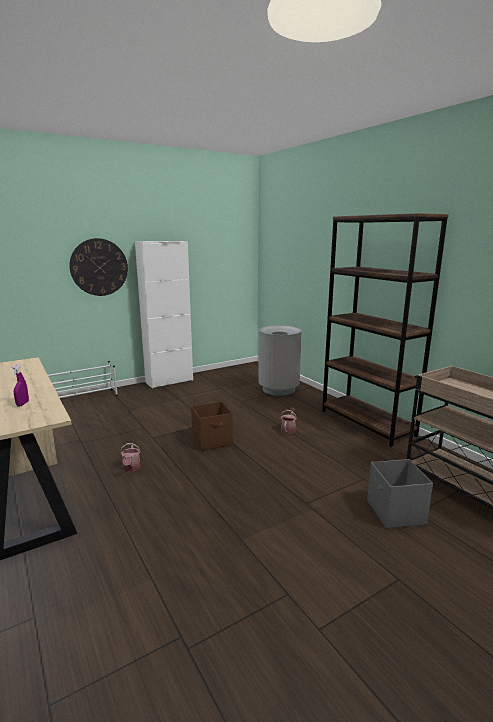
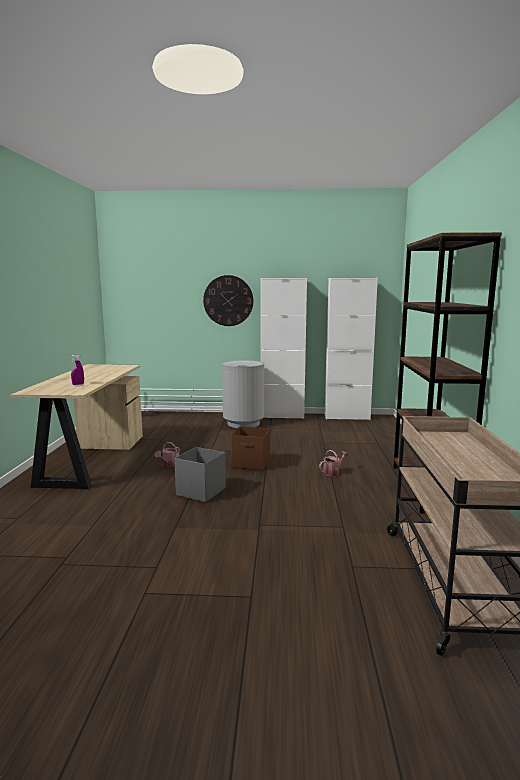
camera: 35 degrees right, 5 degrees down
grey trash can [258,325,302,396] -> grey trash can moved to [222,360,264,428]
grey storage box [367,459,433,529] -> grey storage box moved to [174,447,226,502]
none -> white cabinet [325,278,378,420]

